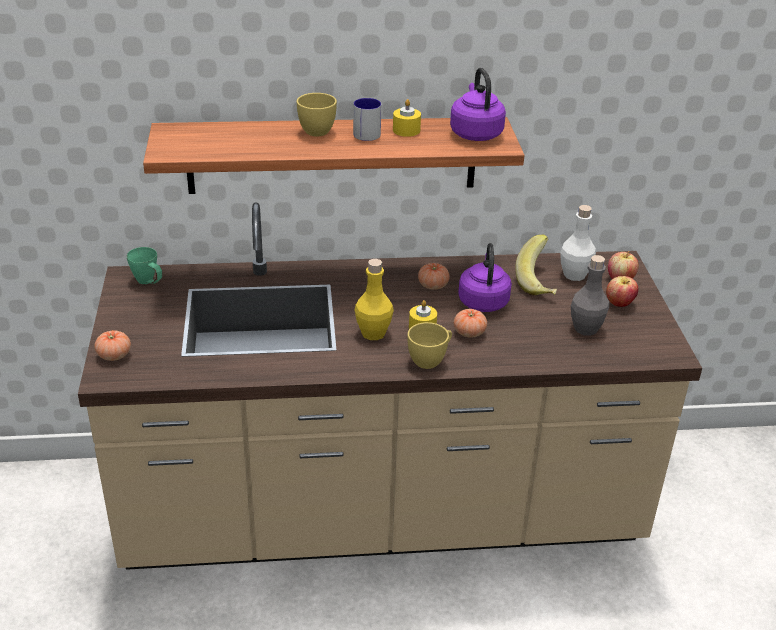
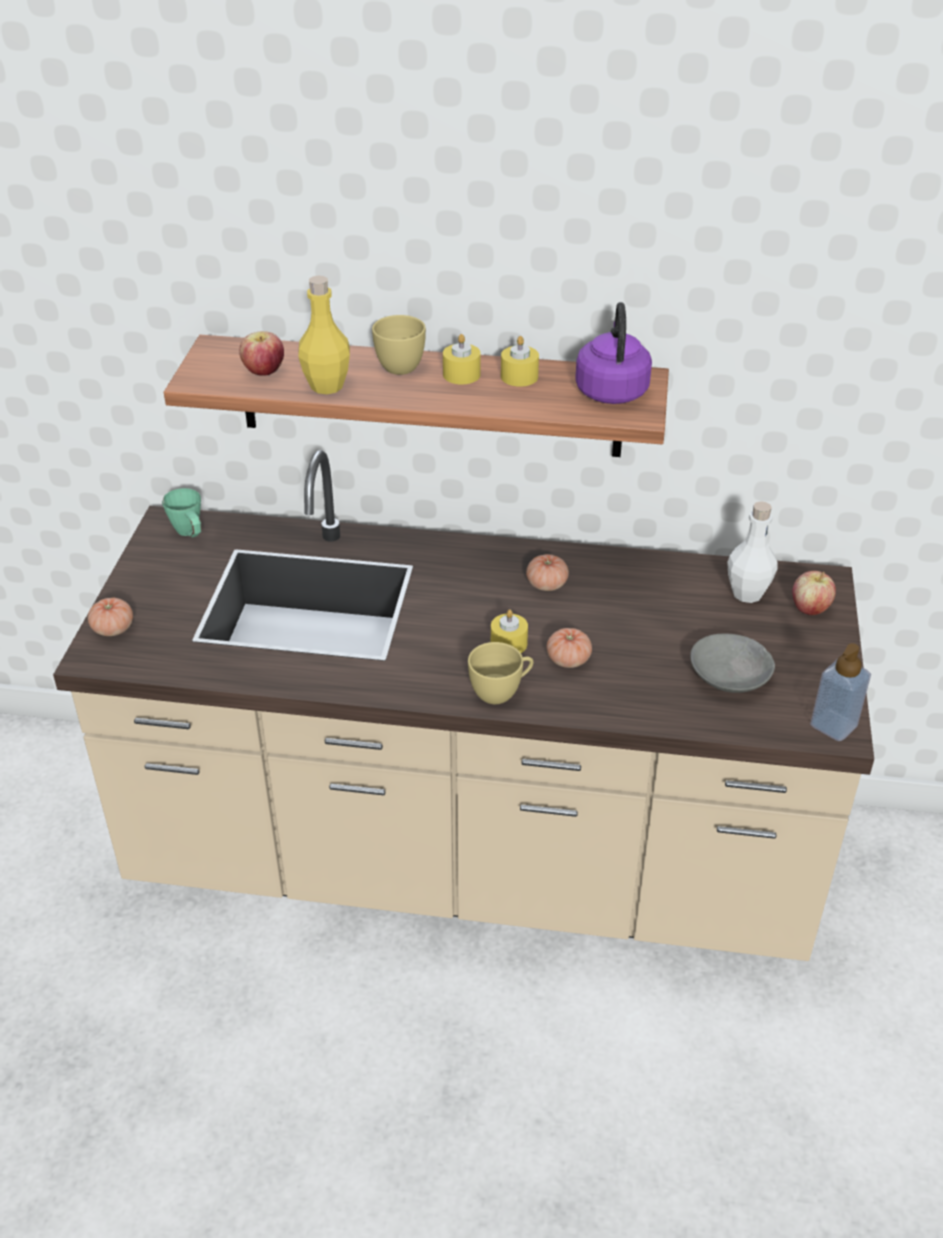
camera: 15 degrees right, 5 degrees up
mug [353,98,381,141] -> yellow candle [443,334,481,385]
yellow bottle [355,259,394,340] -> yellow bottle moved to [298,275,350,394]
purple kettle [458,243,512,312] -> none
banana [515,235,557,295] -> none
grey bottle [571,255,609,336] -> grey bowl [690,634,775,693]
apple [606,276,638,307] -> apple moved to [239,331,284,376]
none -> soap dispenser [810,643,871,742]

